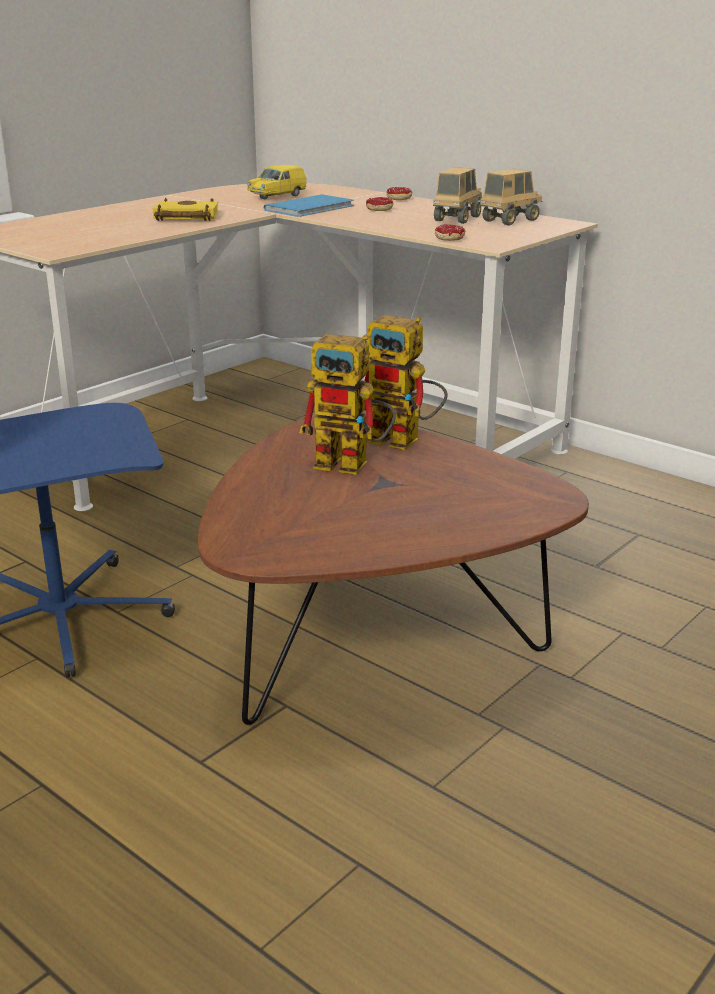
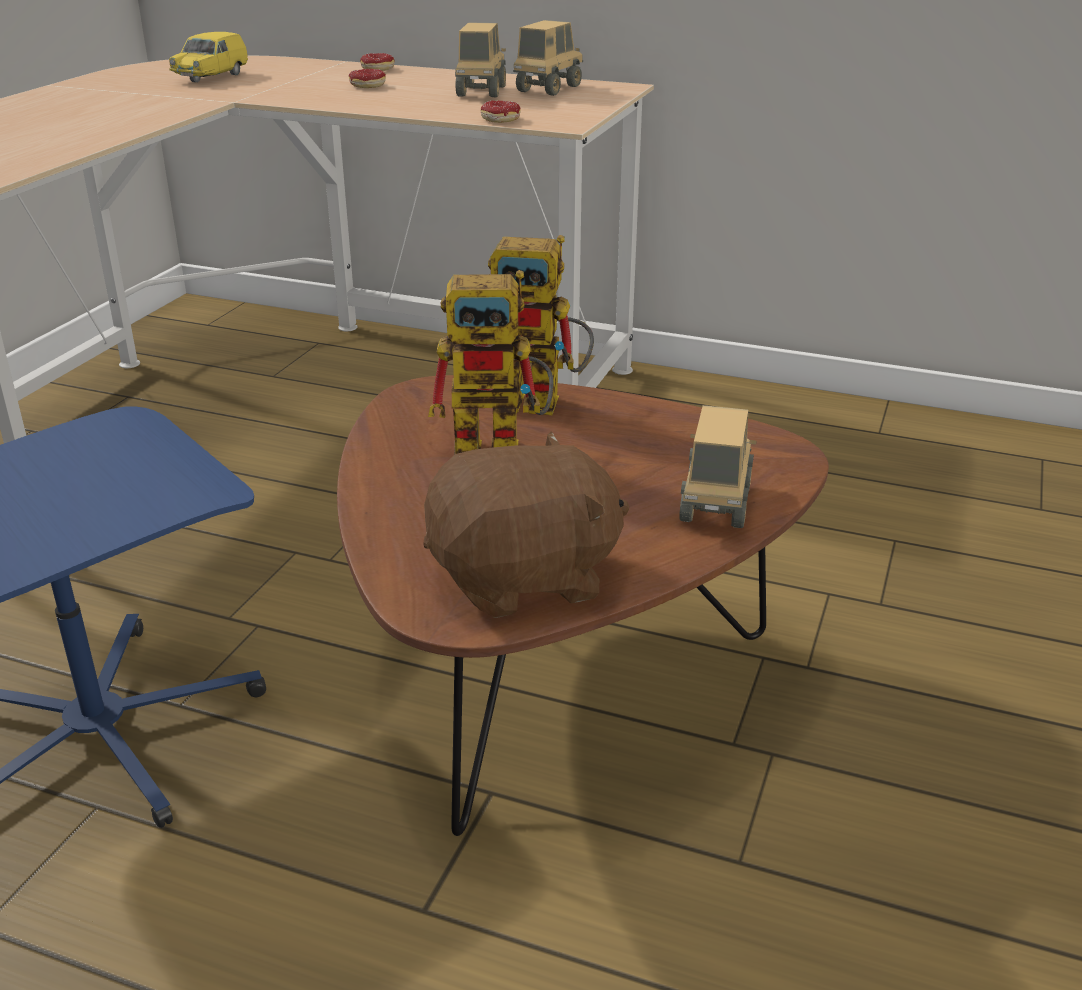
camera: 20 degrees left, 5 degrees up
yellow book [153,198,219,221] -> none
blue book [263,194,354,217] -> none
none -> brown plush toy [423,432,630,618]
none -> toy truck [679,405,756,528]

